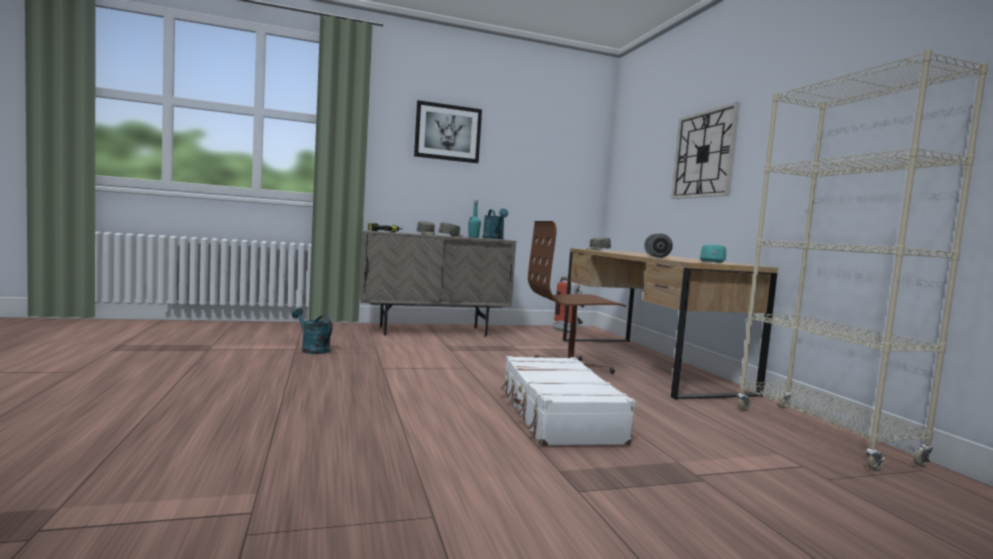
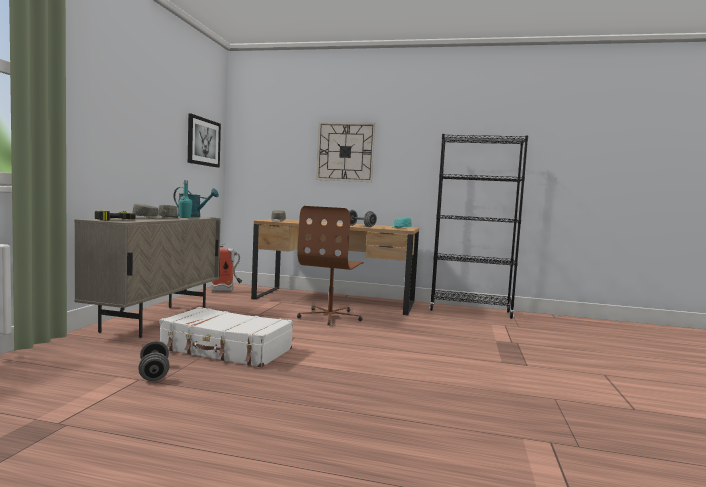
camera: 60 degrees left, 0 degrees up
turquoise watering can [292,308,333,354] -> grey dumbbell [138,341,170,381]
picture [414,100,482,163] -> picture moved to [188,114,221,168]
white suitcase [501,356,636,446] -> white suitcase moved to [159,307,293,368]
beige bookcase [737,50,988,471] -> black bookcase [429,134,528,319]

